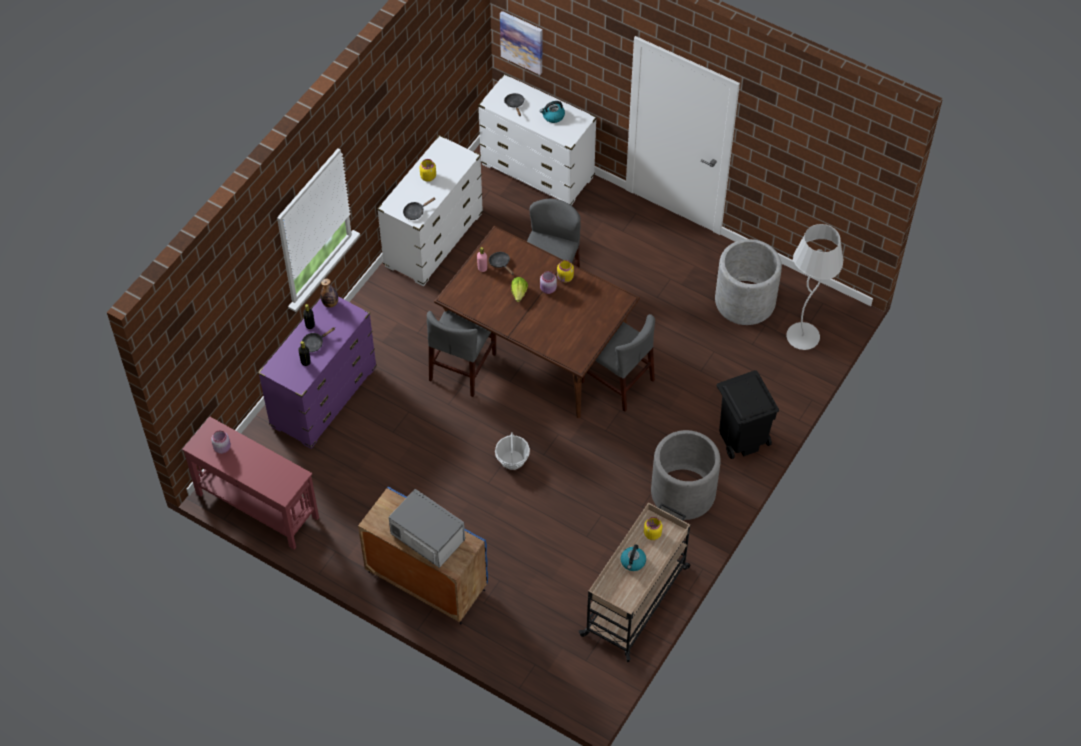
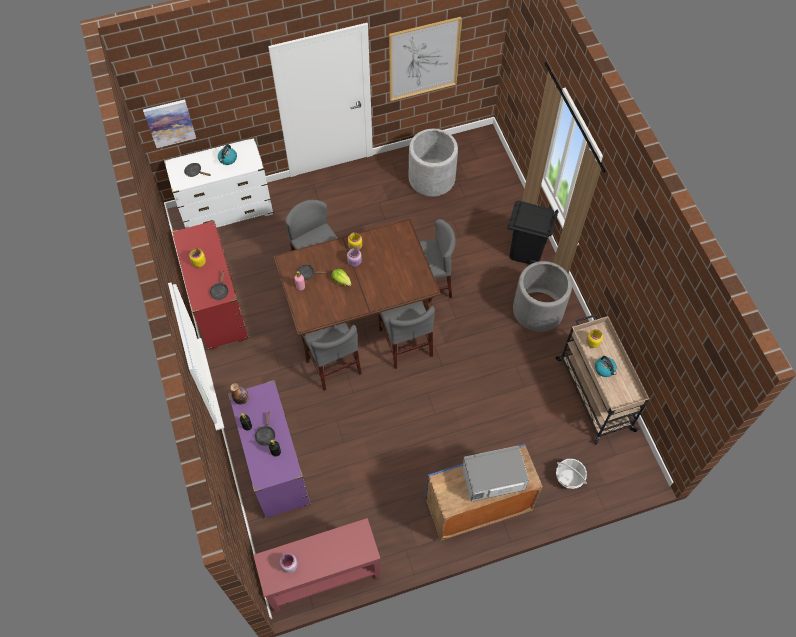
camera: 50 degrees left, 5 degrees up
white dresser [377,135,483,286] -> red dresser [172,220,249,350]
basket [495,432,530,470] -> basket moved to [556,459,587,489]
white floor lamp [786,224,843,350] -> none
none -> grey chair [378,301,435,369]
none -> picture [389,17,462,101]

